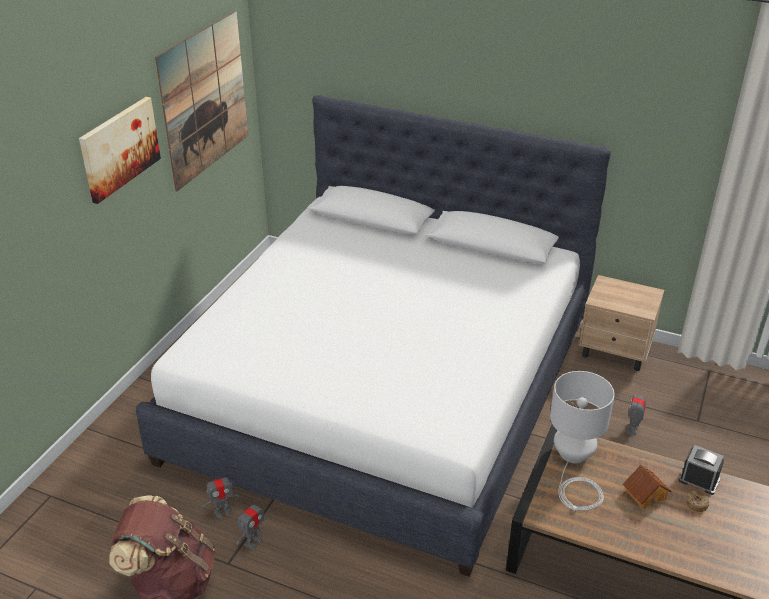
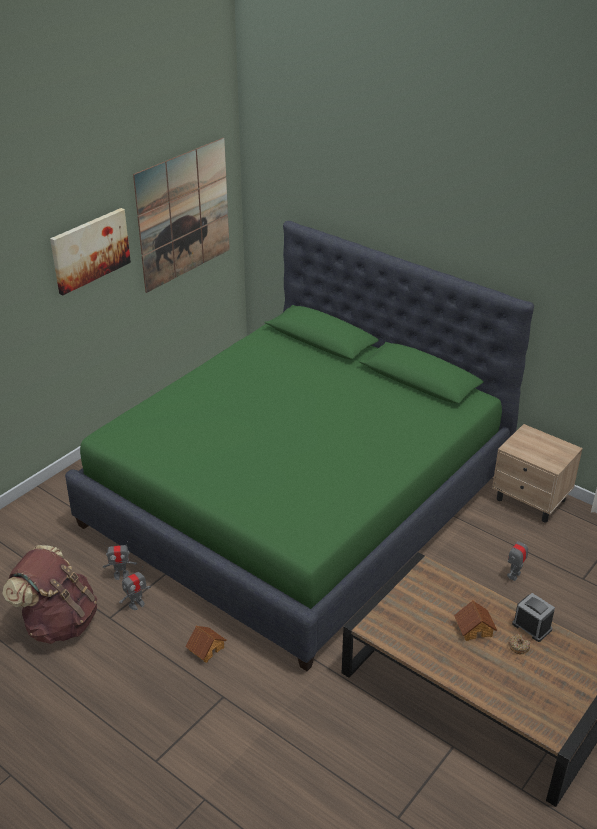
camera: 15 degrees right, 0 degrees up
white bed [136,95,611,577] -> green bed [65,221,534,671]
grey table lamp [550,371,615,513] -> none
none -> toy house [185,626,227,663]

